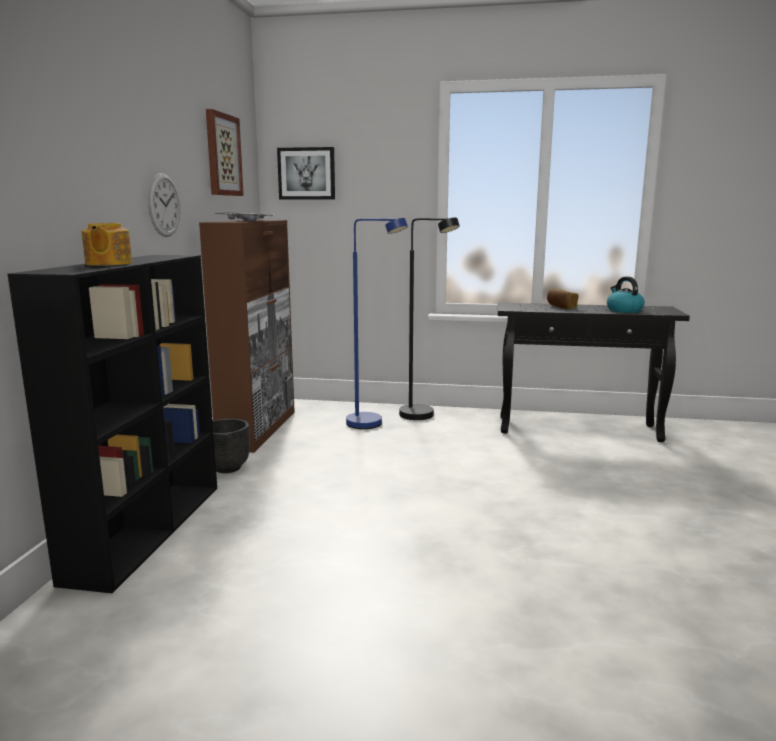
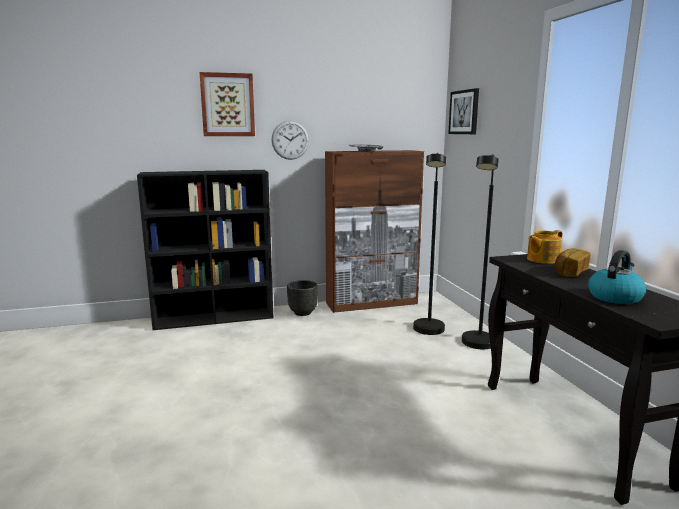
camera: 65 degrees right, 0 degrees up
teapot [82,223,132,266] -> teapot moved to [527,230,563,264]
picture [206,109,244,196] -> picture moved to [200,72,255,136]
blue floor lamp [346,218,408,429] -> black floor lamp [413,153,446,335]

